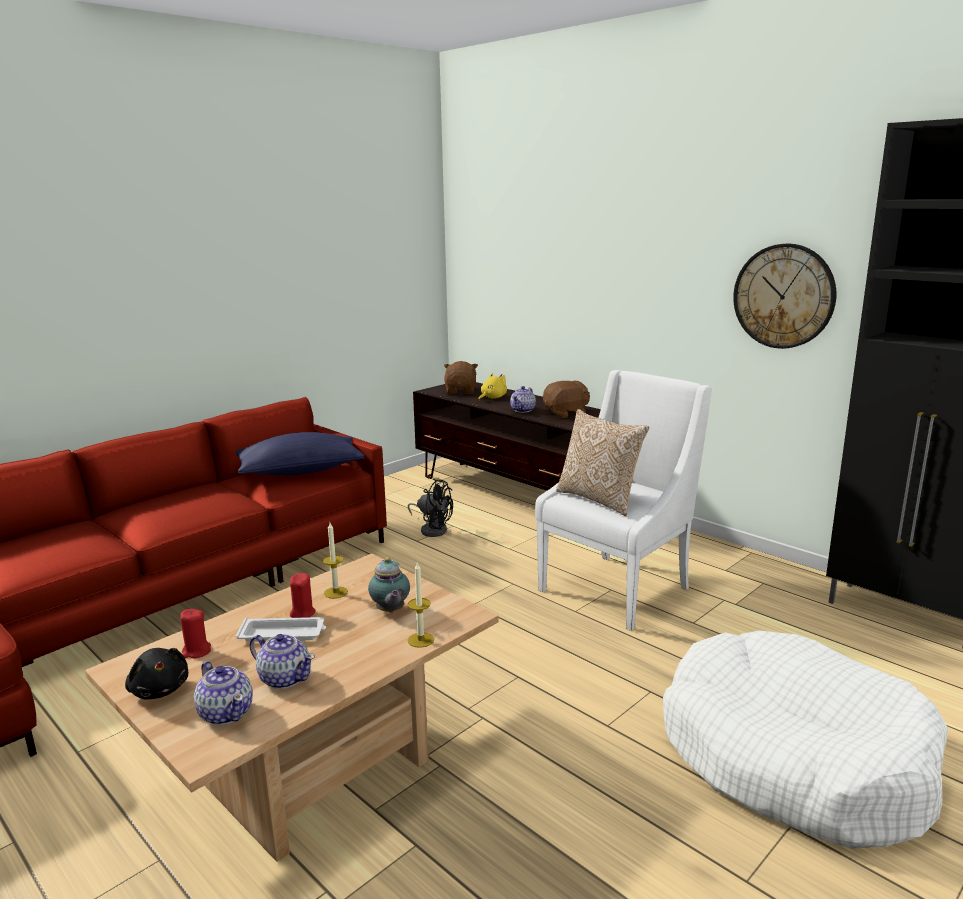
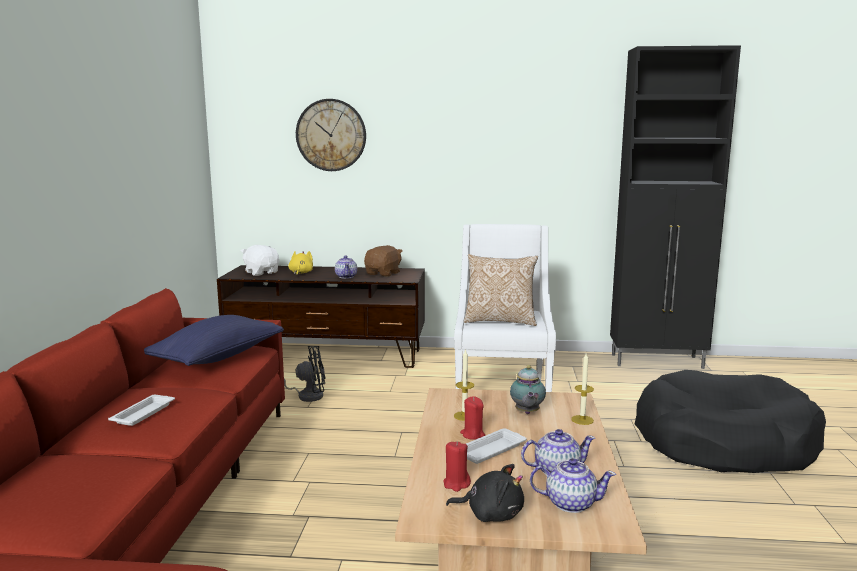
camera: 40 degrees left, 5 degrees down
teapot [368,557,410,613] -> teapot turned 60 degrees clockwise [510,365,546,414]
brown plush toy [444,361,478,394] -> white plush toy [241,245,279,276]
white dog bed [663,630,948,849] -> black dog bed [635,370,826,473]
wall clock [733,244,836,349] -> wall clock moved to [296,99,366,171]
none -> white tray [108,395,175,426]

